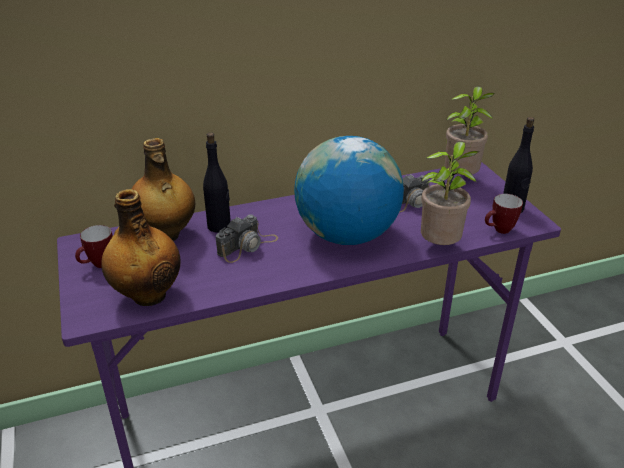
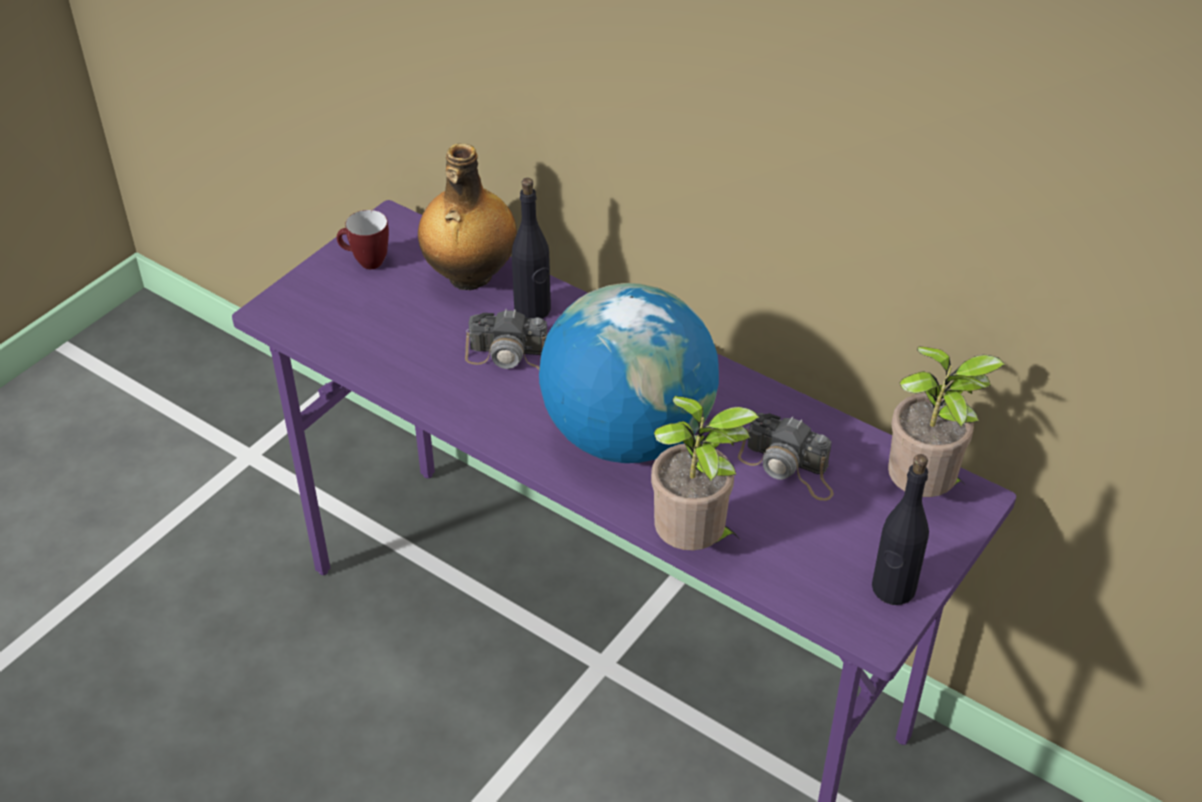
camera: 55 degrees right, 10 degrees up
bottle [101,189,180,306] -> none
mug [485,194,523,234] -> none

